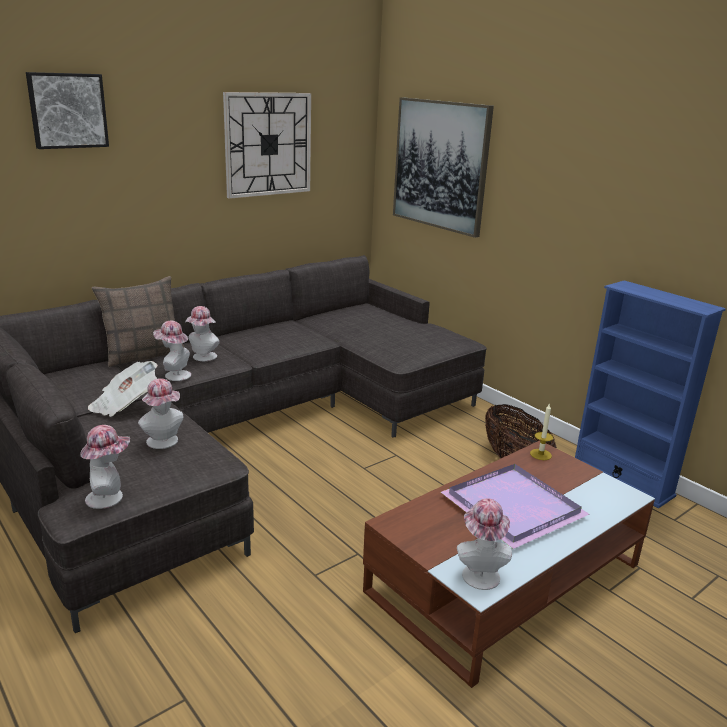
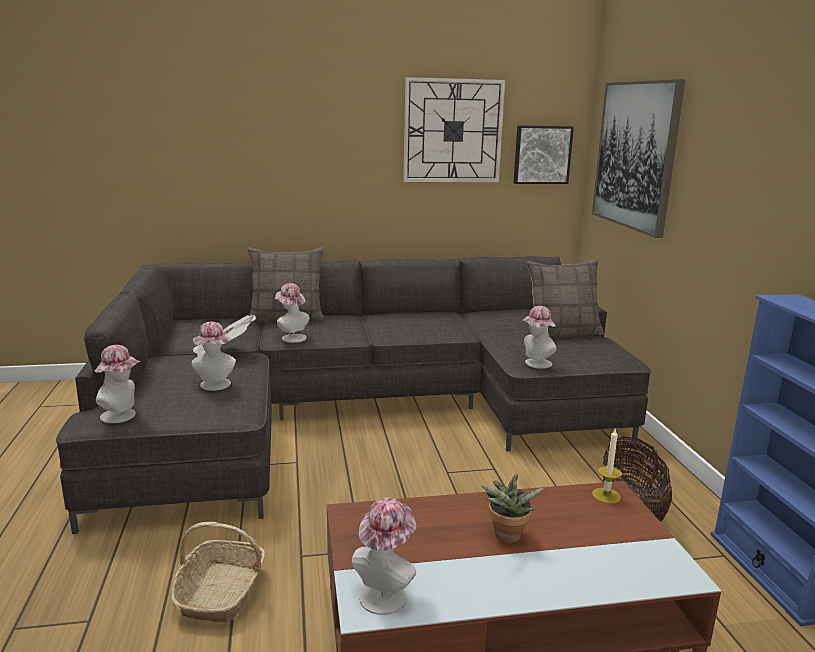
camera: 30 degrees right, 5 degrees down
picture [26,72,109,149] -> picture moved to [513,125,574,184]
hat [185,306,220,361] -> hat moved to [522,306,557,369]
purple tray [441,464,590,549] -> potted plant [481,474,545,543]
none -> basket [171,522,265,623]
none -> pillow [526,259,604,338]

